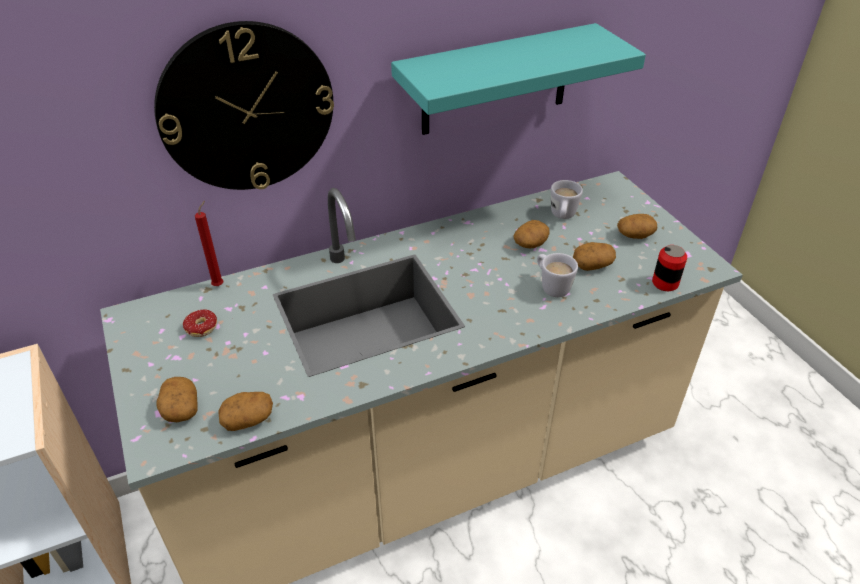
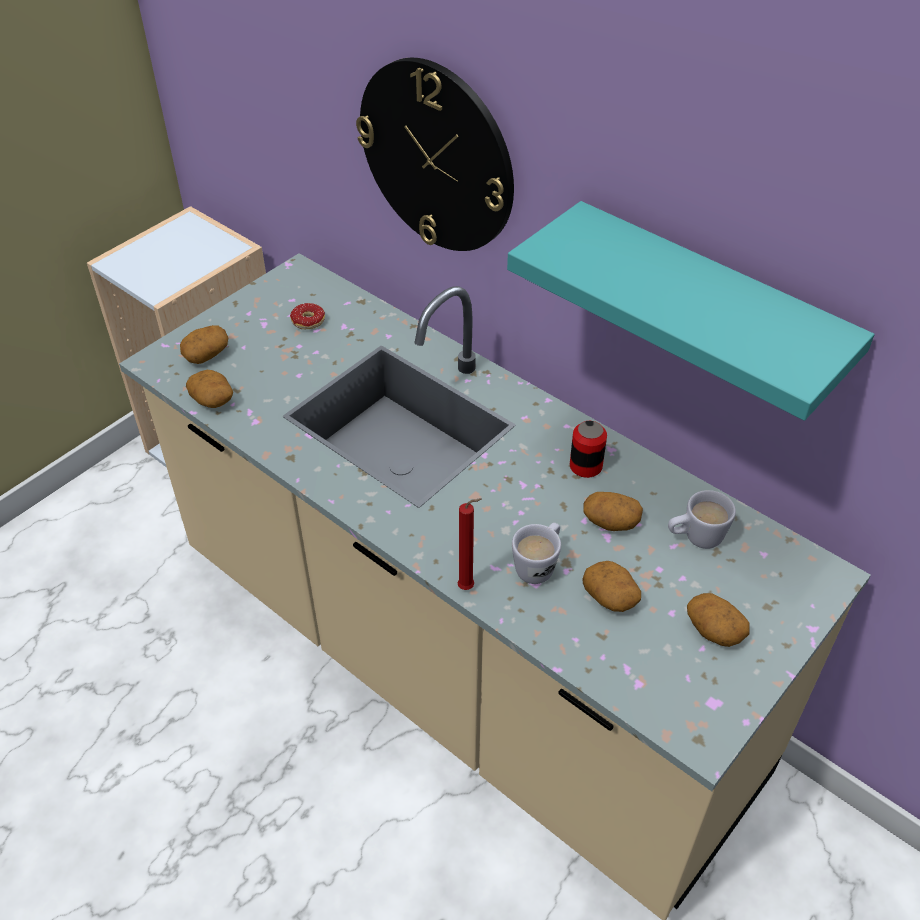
camera: 65 degrees right, 5 degrees up
red candle [195,200,223,286] -> red candle moved to [457,498,482,590]
can [652,245,687,291] -> can moved to [570,421,607,478]

